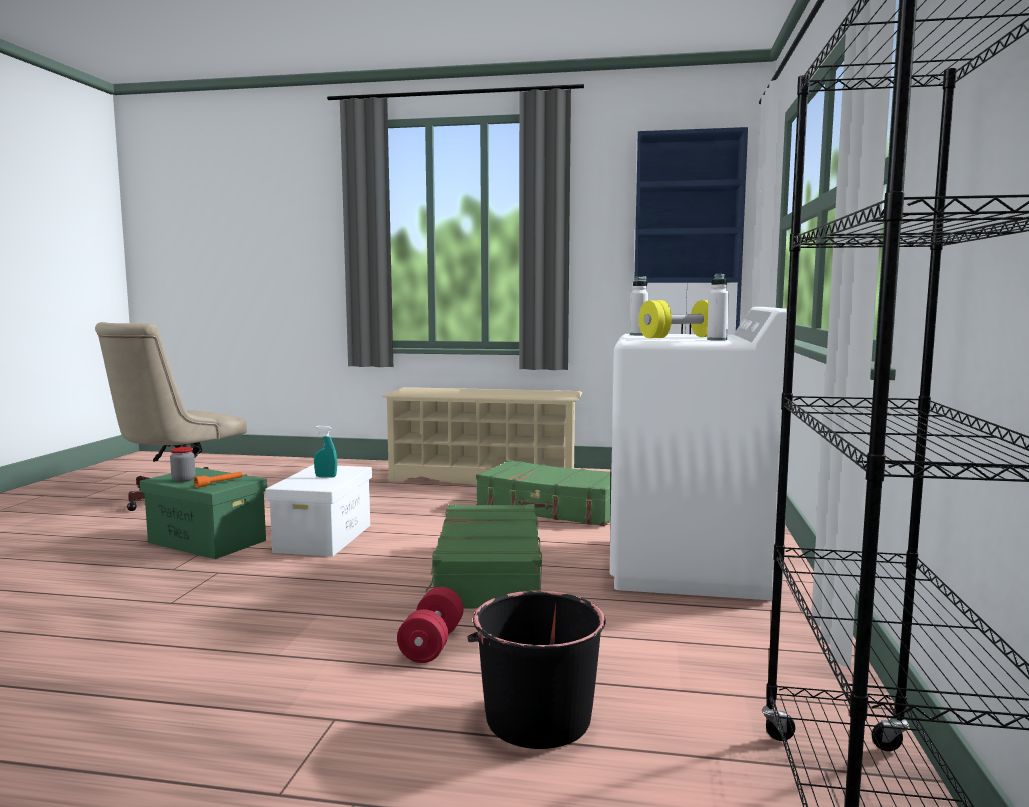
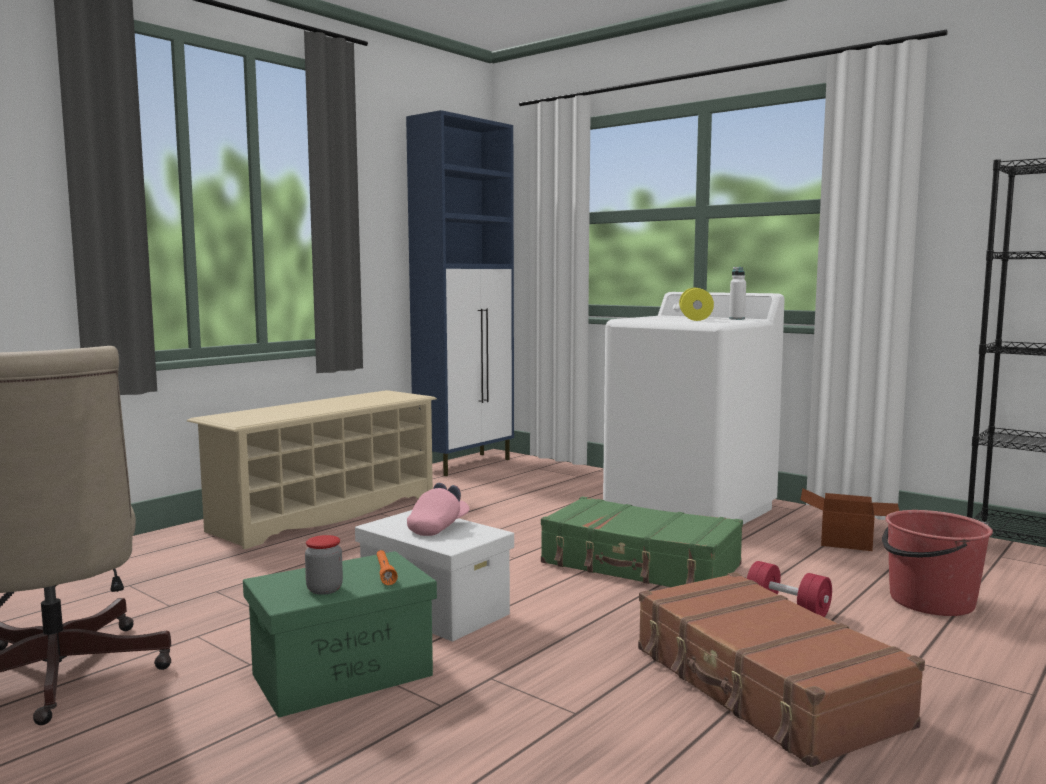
camera: 60 degrees left, 0 degrees up
turquoise spray bottle [314,426,337,477] -> pink cap [407,483,470,536]
black bucket [467,591,606,749] -> red bucket [882,510,993,616]
green suitcase [476,460,611,526] -> none
white bottle [630,276,648,335] -> none
none -> brown suitcase [638,572,925,767]
none -> cardboard box [800,488,899,551]

